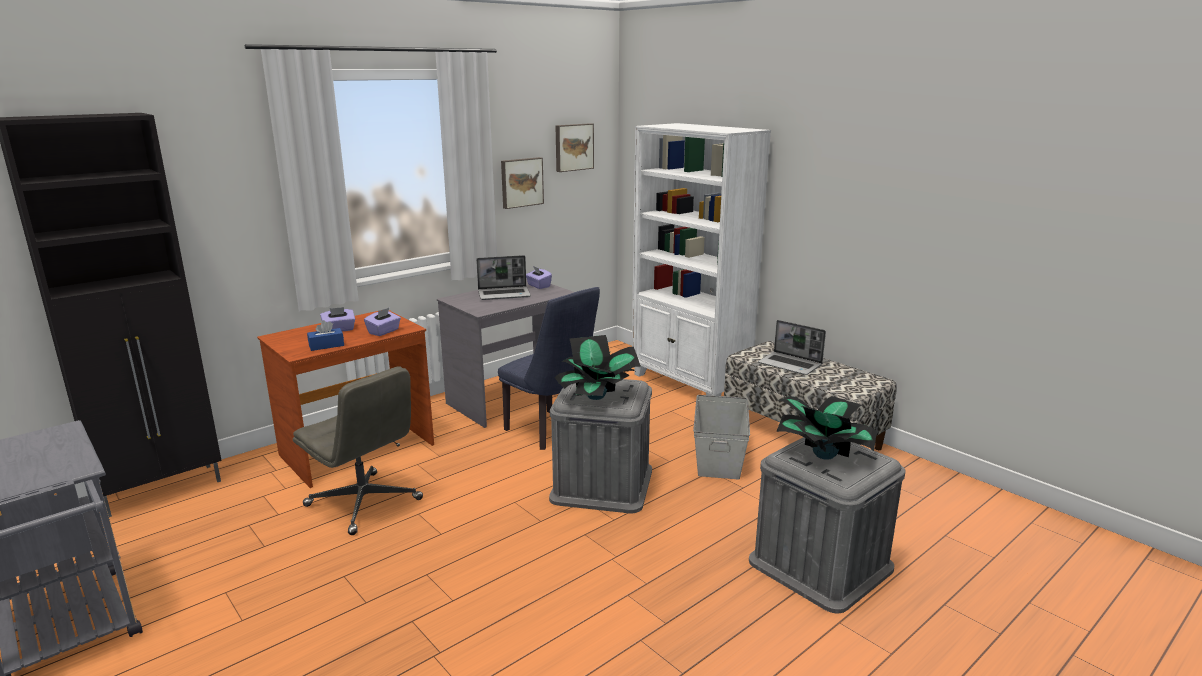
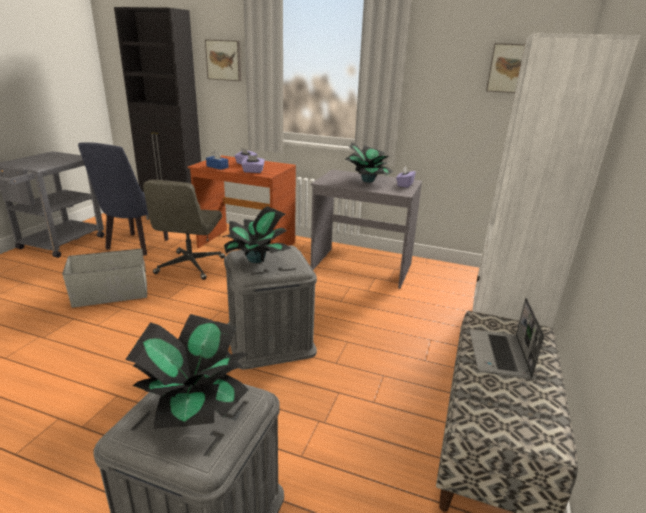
camera: 60 degrees right, 5 degrees up
laptop [476,255,531,300] -> potted plant [344,142,393,182]
blue chair [498,287,600,450] -> blue chair moved to [78,142,169,256]
picture [501,157,544,209] -> picture moved to [205,39,241,81]
grey storage box [693,395,750,480] -> grey storage box moved to [62,249,147,308]

